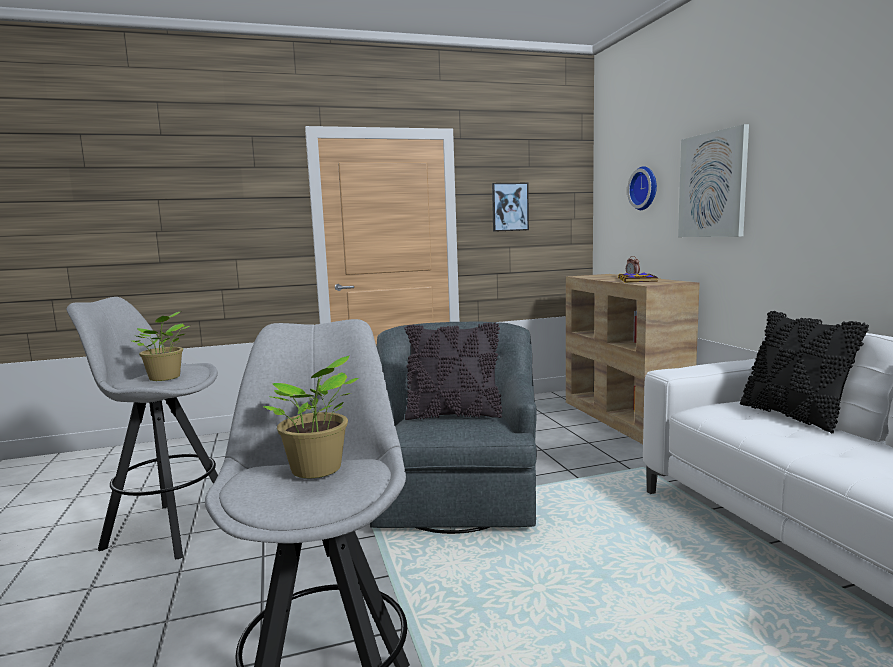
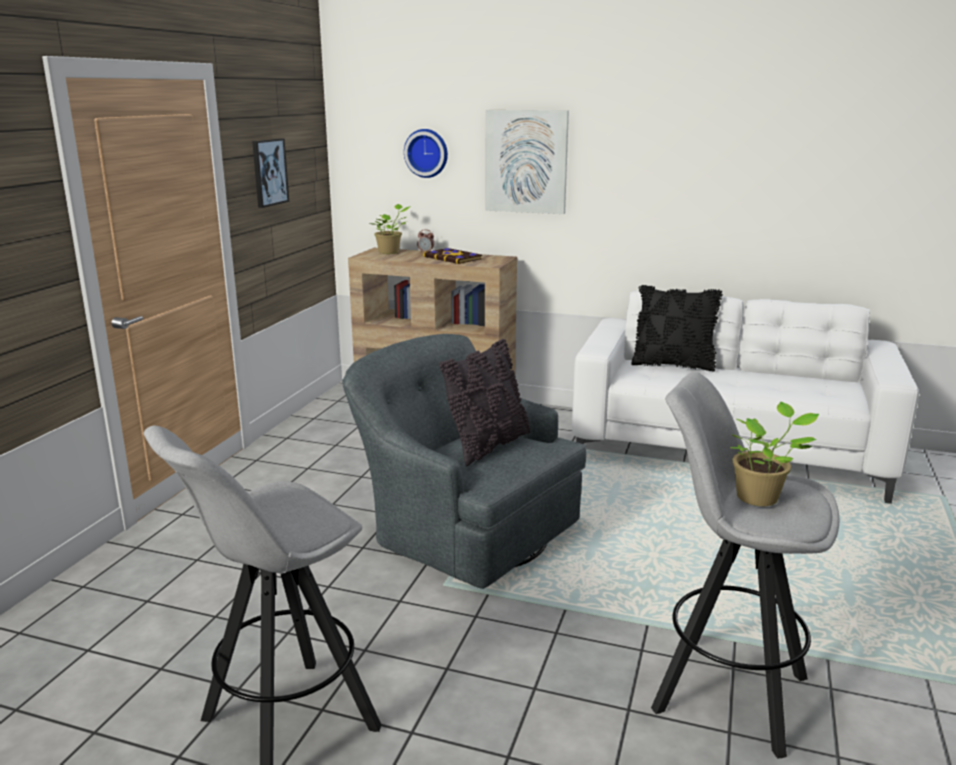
camera: 55 degrees left, 10 degrees up
potted plant [131,311,189,381] -> potted plant moved to [369,204,411,254]

